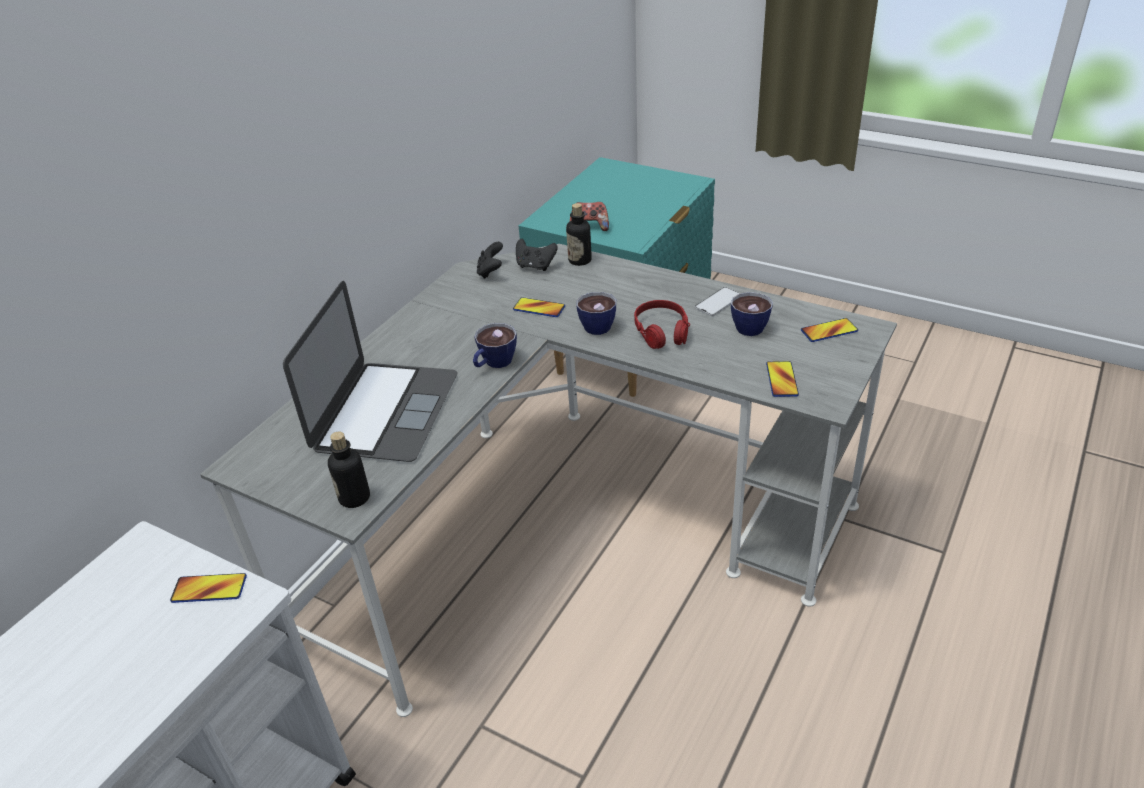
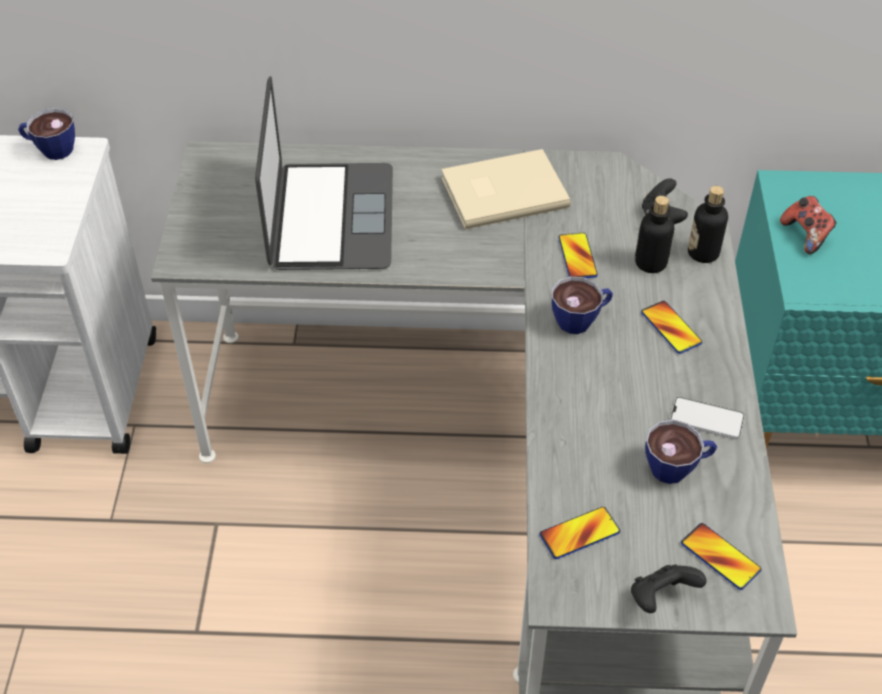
camera: 60 degrees right, 10 degrees up
phone [170,573,247,603] -> phone moved to [641,301,702,354]
laptop [283,281,457,462] -> laptop turned 75 degrees counterclockwise [255,76,393,270]
bottle [328,431,370,508] -> bottle moved to [635,196,675,273]
cup [473,323,517,368] -> cup moved to [18,108,75,160]
black game controller [477,242,503,279] -> black game controller moved to [631,565,707,613]
red headphones [634,300,690,349] -> none
none -> beige book [441,149,570,230]

